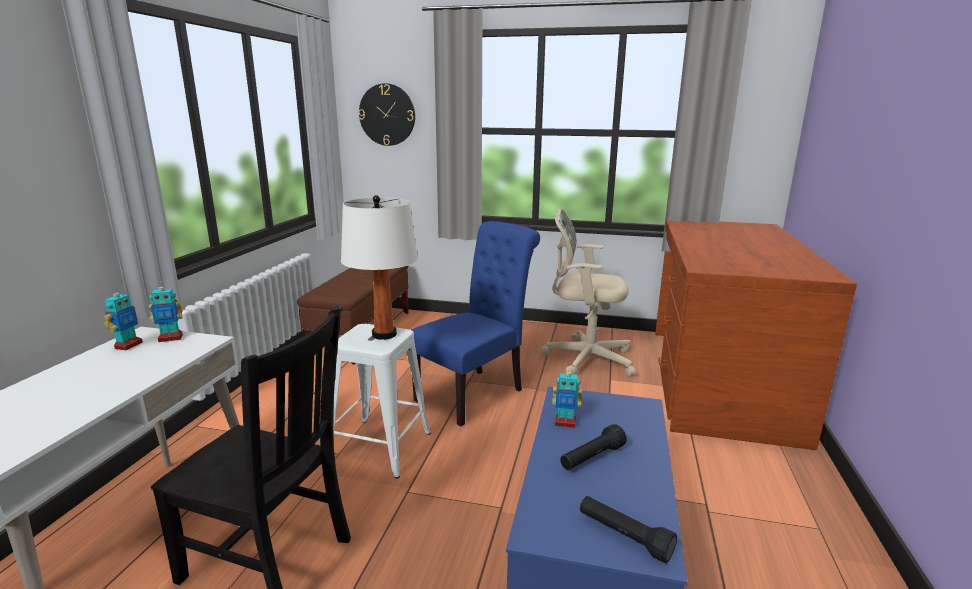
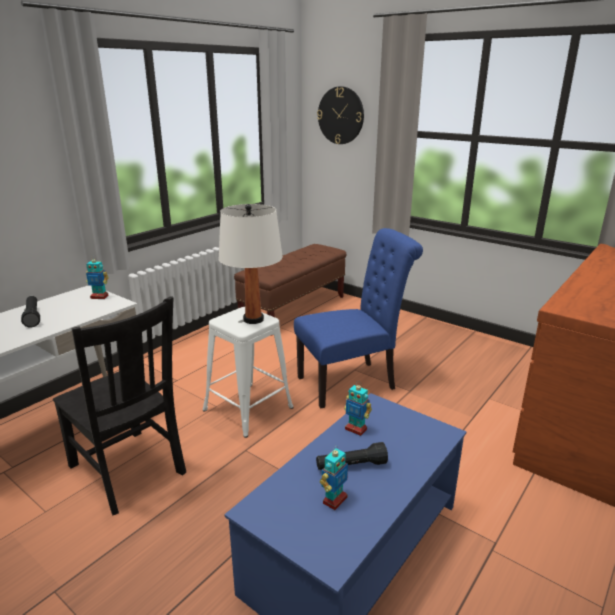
camera: 25 degrees right, 5 degrees up
toy robot [104,289,143,350] -> toy robot moved to [320,445,348,510]
beige office chair [541,208,636,377] -> none
black flashlight [580,496,677,563] -> black flashlight moved to [21,296,40,327]

